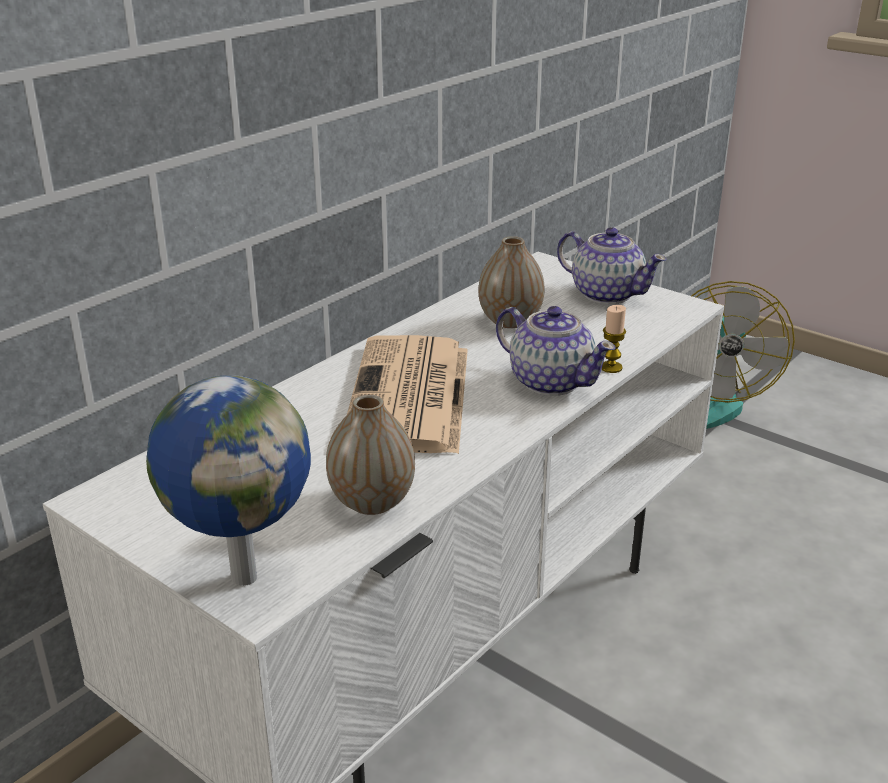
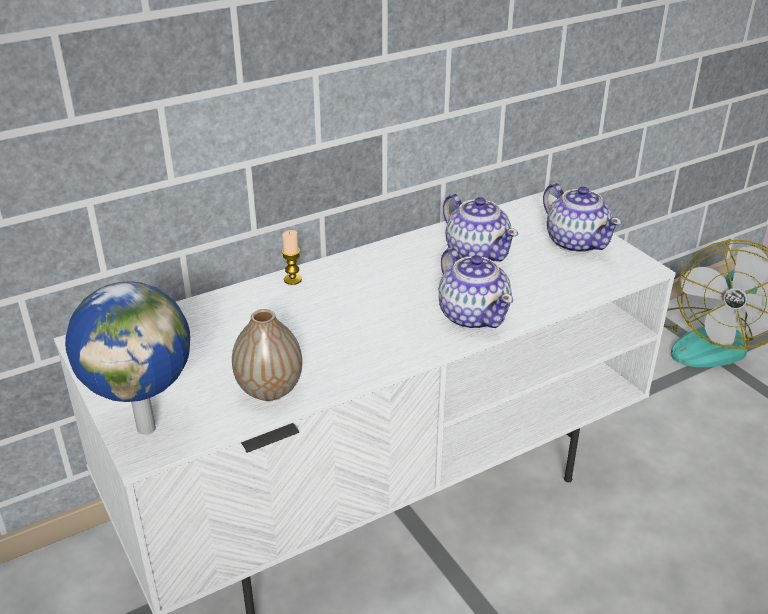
camera: 20 degrees right, 5 degrees up
newspaper [347,335,468,454] -> none
vase [479,236,544,328] -> teapot [443,194,518,262]
candle [602,305,626,373] -> candle moved to [282,230,302,285]

